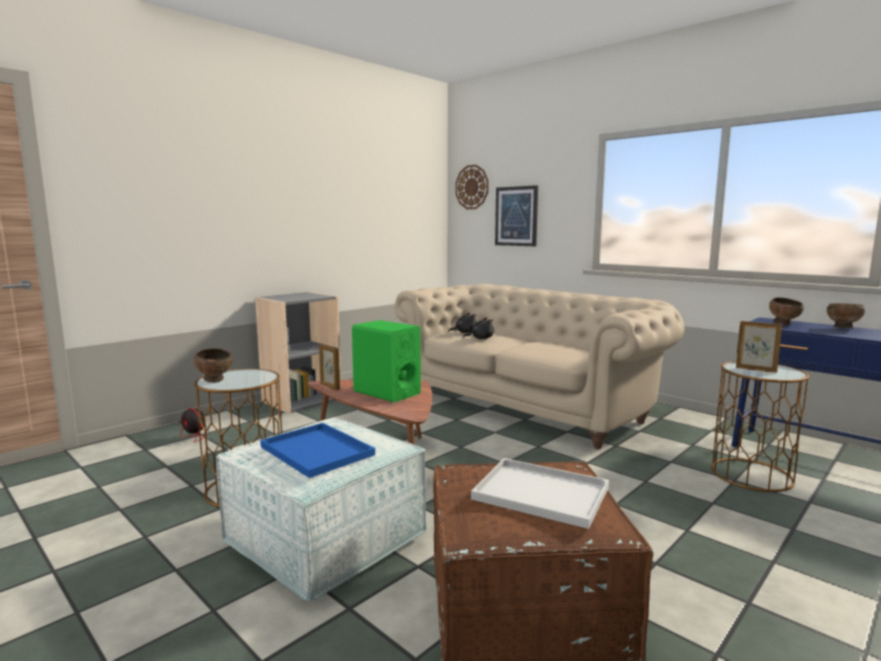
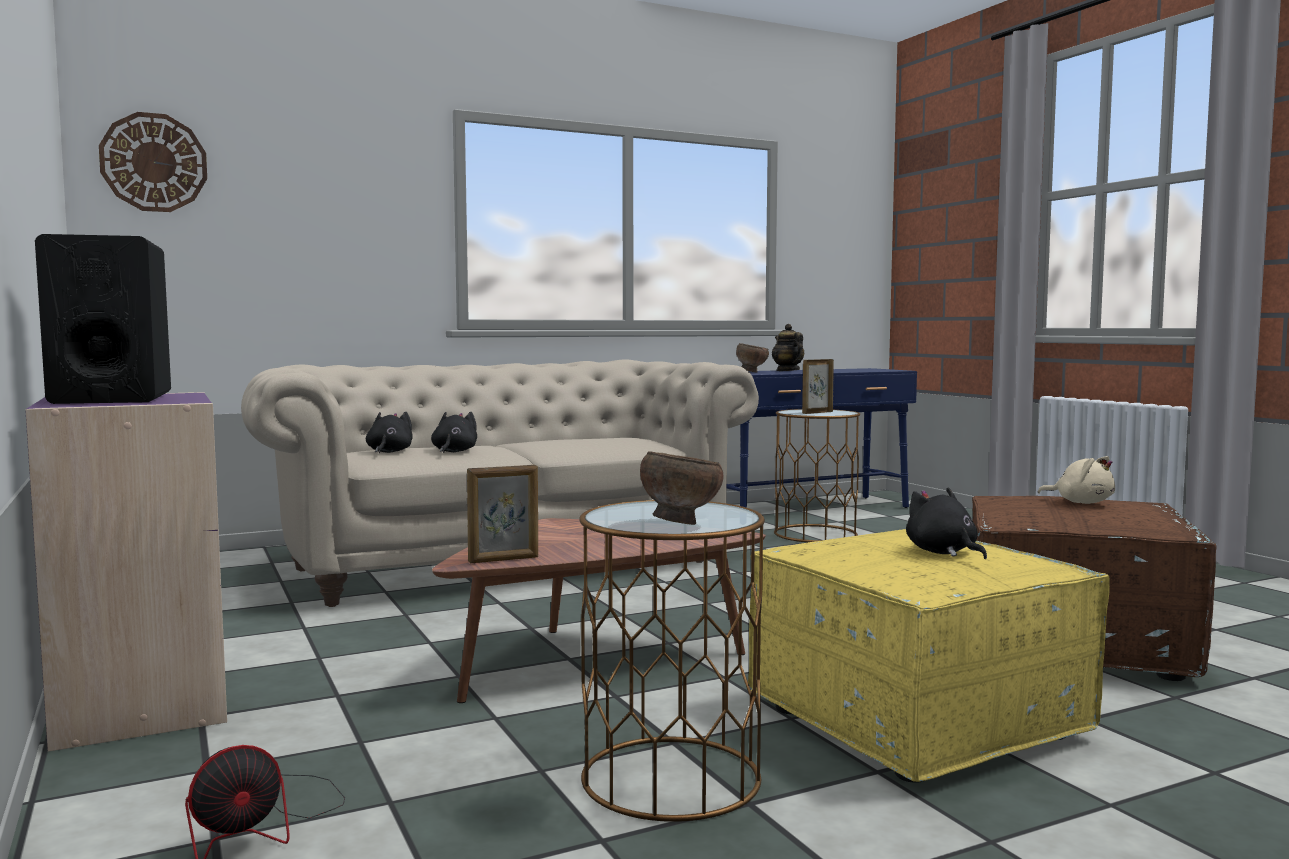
camera: 70 degrees left, 5 degrees down
white ottoman [216,418,427,601] -> yellow ottoman [748,529,1110,783]
grey bookcase [255,292,341,414] -> purple bookcase [25,392,227,752]
blue tray [260,423,375,478] -> black plush toy [906,488,987,559]
green speaker [352,320,421,402] -> none
white tray [471,458,609,529] -> beige plush toy [1037,456,1115,504]
picture [495,185,538,246] -> none
brown bowl [827,303,865,328] -> teapot [772,324,804,371]
none -> black speaker [35,234,171,404]

